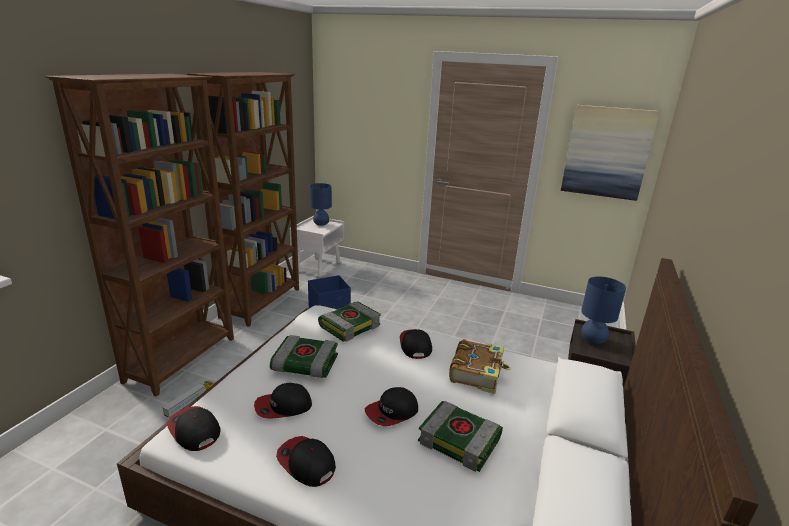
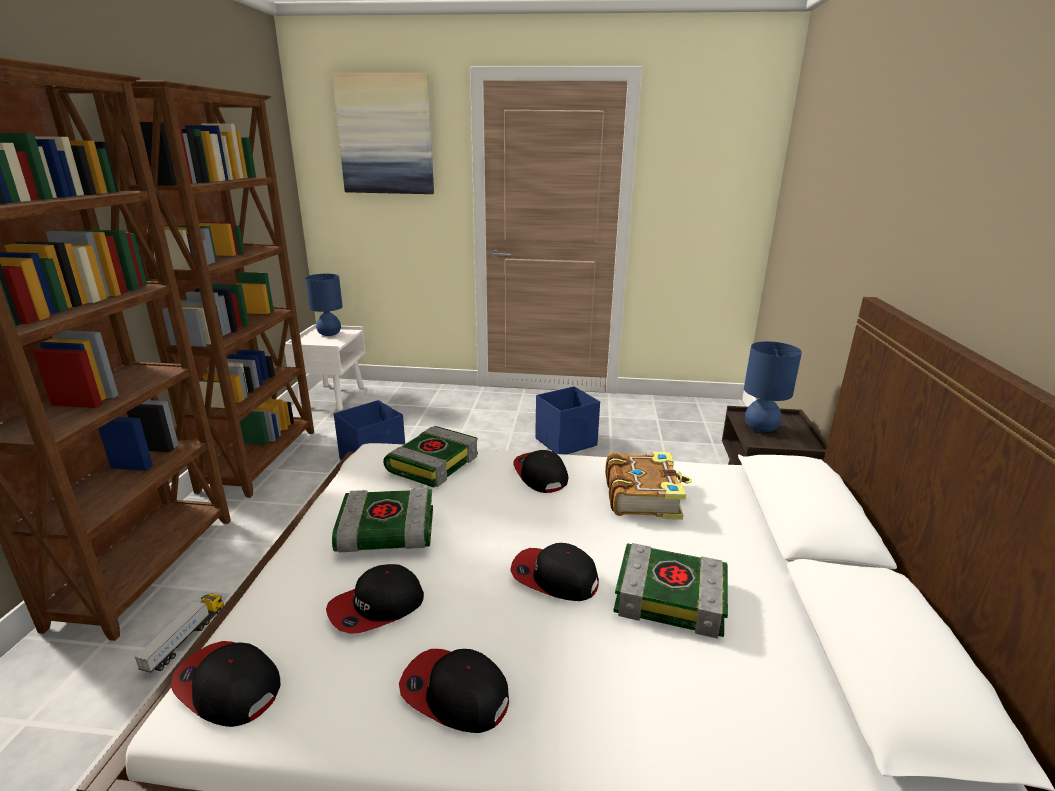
camera: 15 degrees left, 0 degrees up
cap [365,387,418,426] -> cap turned 75 degrees clockwise [510,543,599,601]
picture [561,105,660,201] -> picture moved to [332,73,434,194]
none -> blue storage box [535,386,600,455]

